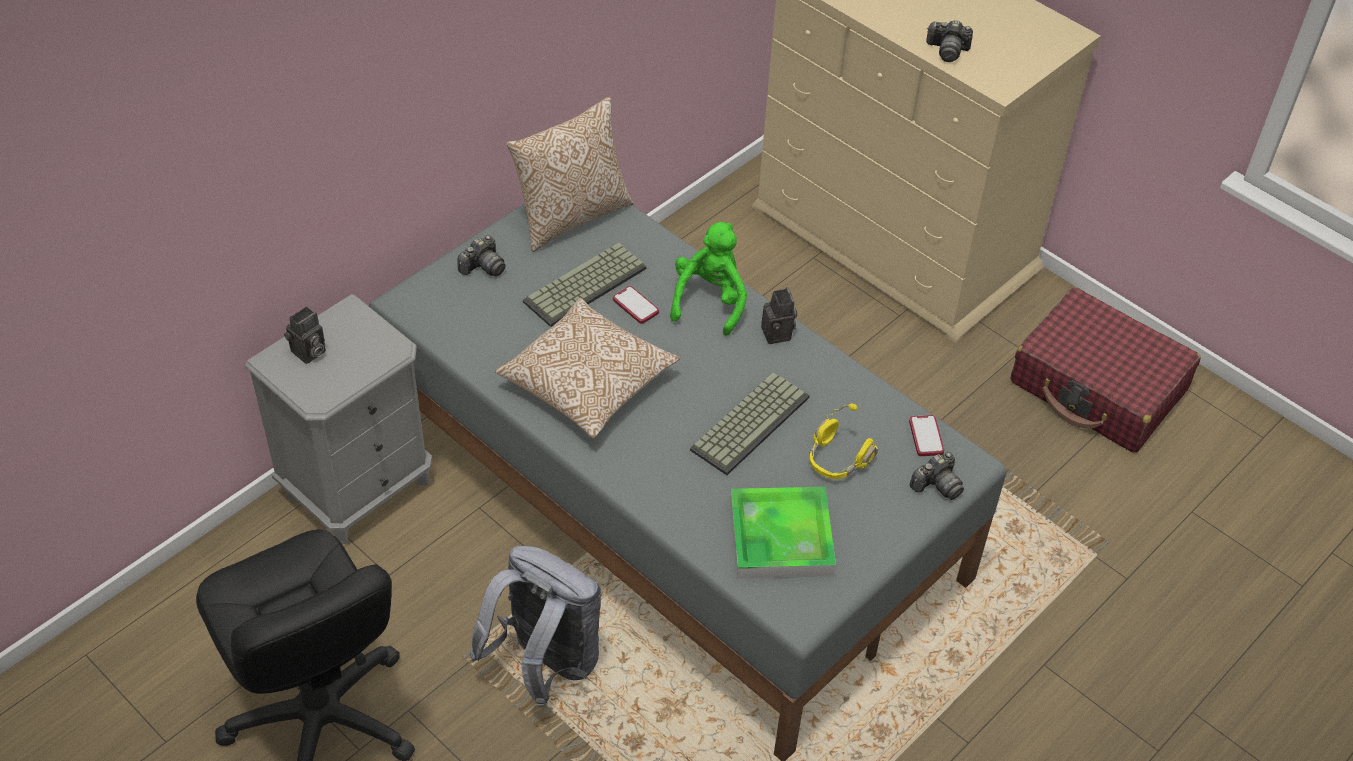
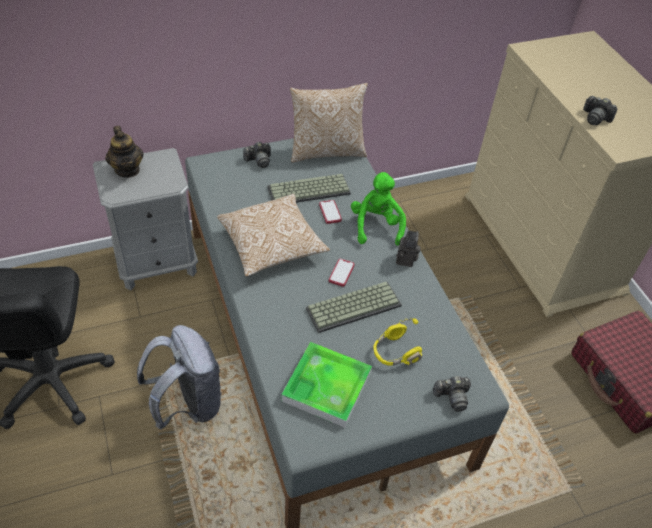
camera: 25 degrees right, 0 degrees up
camera [284,306,326,364] -> teapot [105,126,144,178]
green plush toy [670,222,747,336] -> green plush toy turned 45 degrees counterclockwise [351,172,406,246]
phone [909,415,944,456] -> phone moved to [329,259,355,287]

